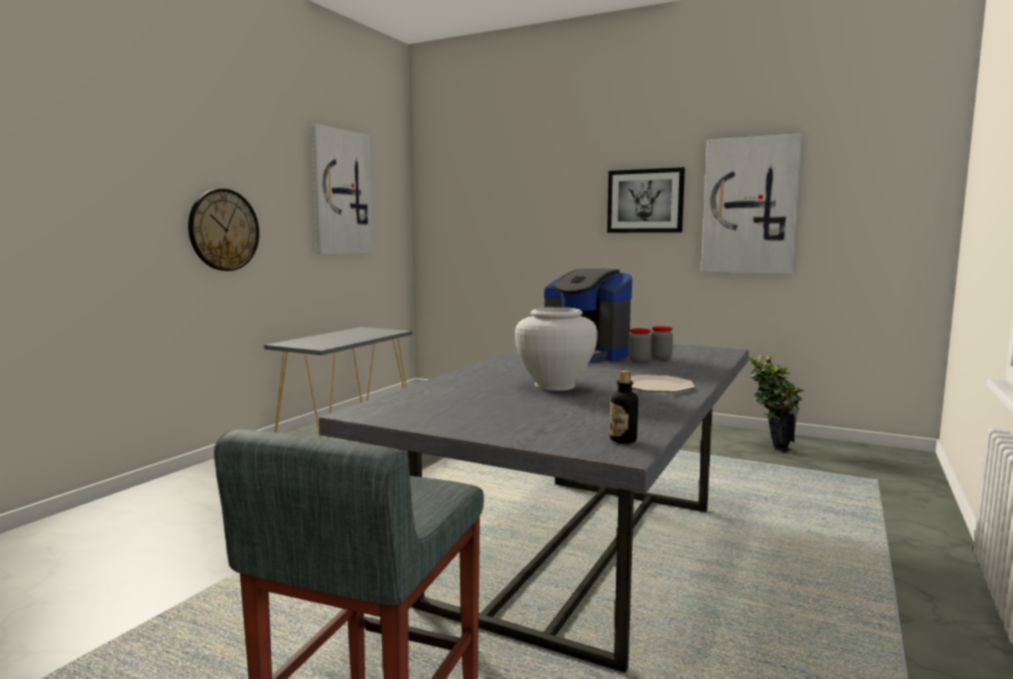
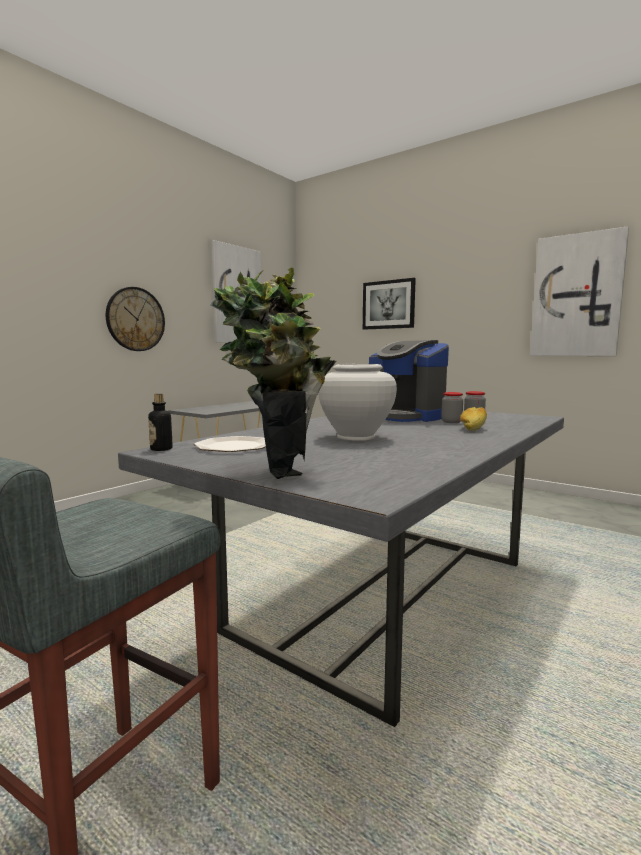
camera: 10 degrees right, 0 degrees up
picture [607,167,685,233] -> picture moved to [363,278,416,330]
bottle [610,370,638,443] -> bottle moved to [148,394,173,451]
plate [630,375,695,392] -> plate moved to [194,436,266,452]
potted plant [748,355,805,452] -> potted plant moved to [211,268,337,479]
none -> bread [460,407,487,431]

